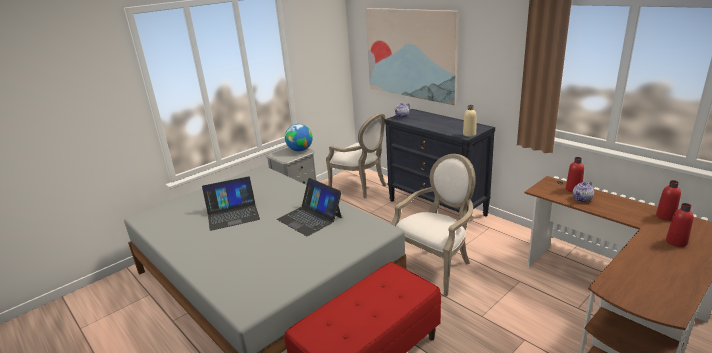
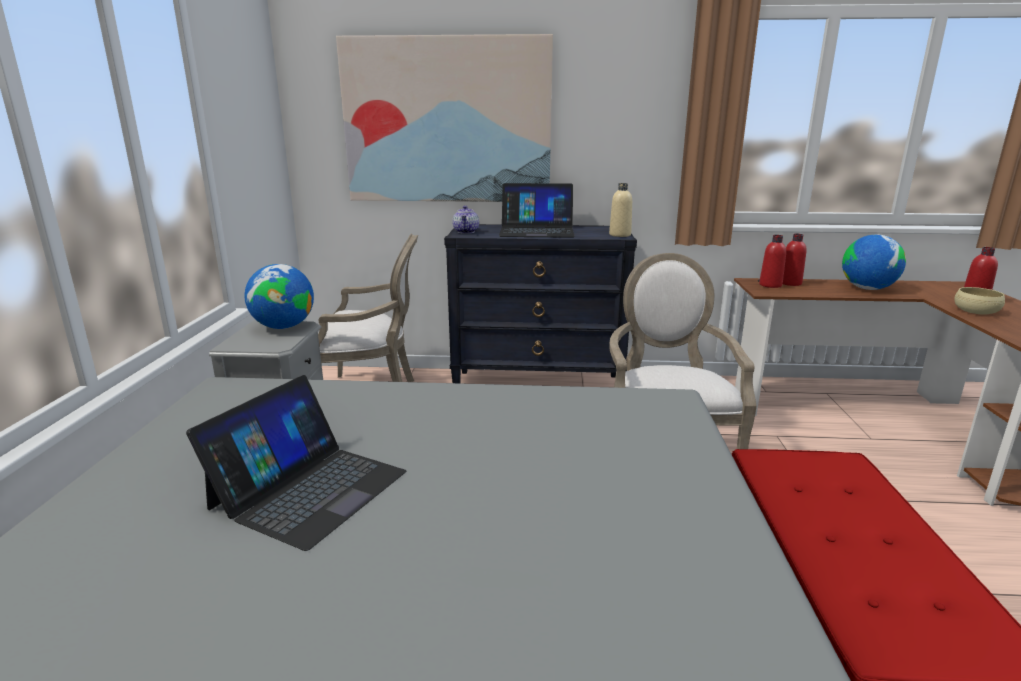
camera: 45 degrees left, 5 degrees down
laptop [277,178,342,236] -> laptop moved to [499,183,575,238]
teapot [572,181,594,202] -> none
red bottle [656,180,681,221] -> red bottle moved to [759,235,786,288]
none -> globe [842,235,906,290]
none -> beige bowl [954,287,1005,315]

